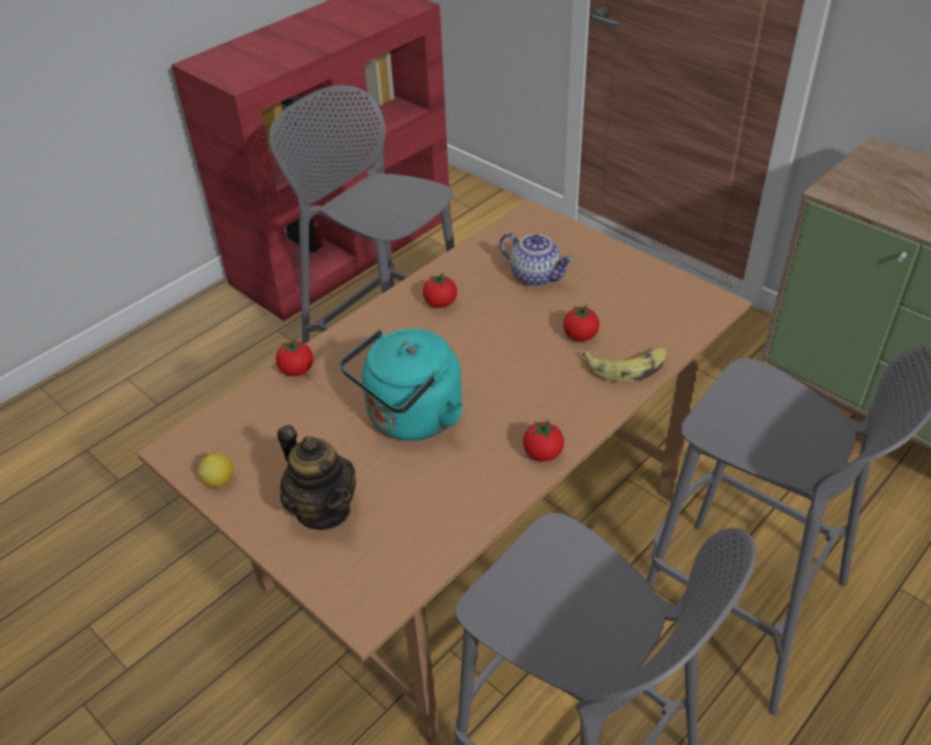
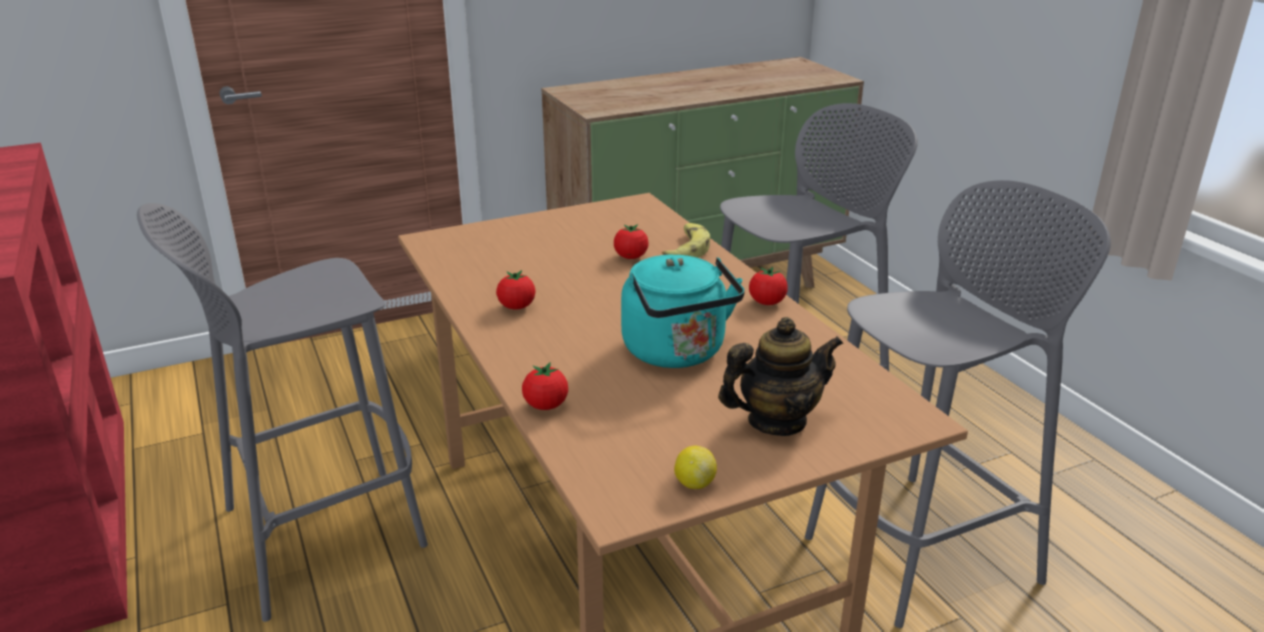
camera: 70 degrees left, 15 degrees down
teapot [500,233,574,286] -> none

